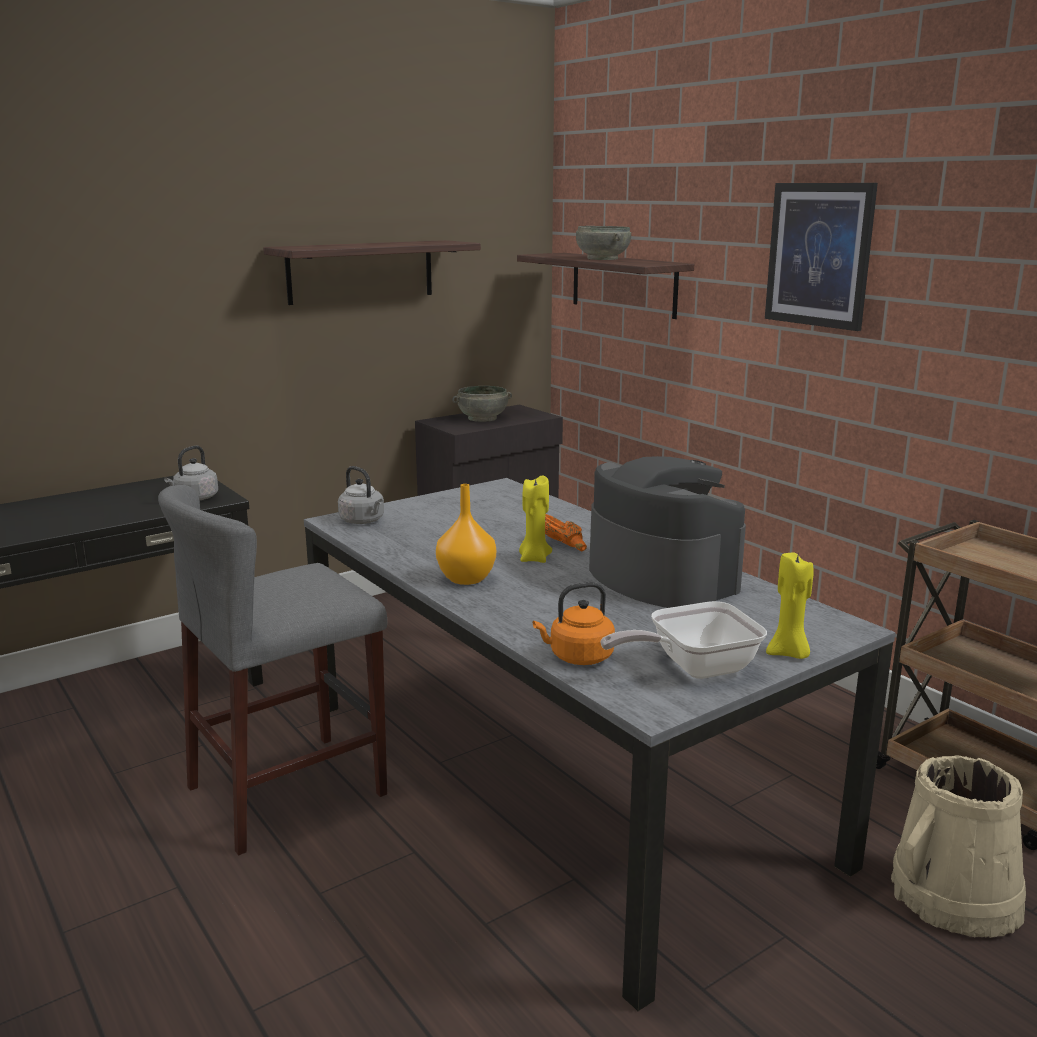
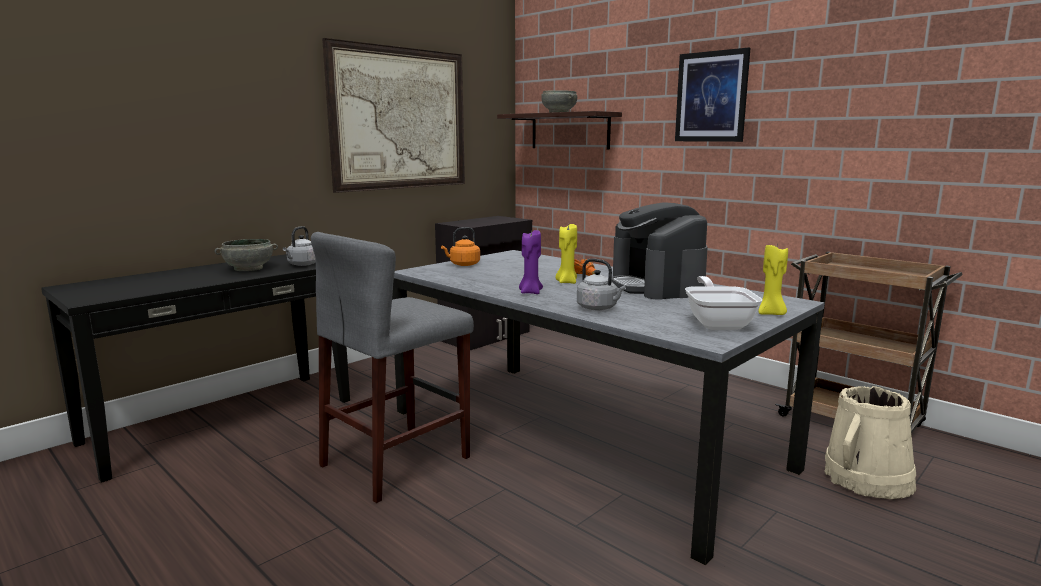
camera: 10 degrees left, 5 degrees down
shelf [263,240,481,305] -> picture [322,38,465,193]
grey kettle [338,466,384,524] -> grey kettle moved to [577,259,626,310]
orange vase [436,484,496,585] -> purple candle [519,230,543,294]
grey bowl [452,386,512,422] -> grey bowl moved to [215,239,278,271]
orange kettle [533,582,615,665] -> orange kettle moved to [441,227,480,266]
coffee machine [589,456,746,608] -> coffee machine turned 150 degrees counterclockwise [611,202,708,300]
frying pan [600,601,767,679] -> frying pan turned 120 degrees clockwise [685,276,762,330]

